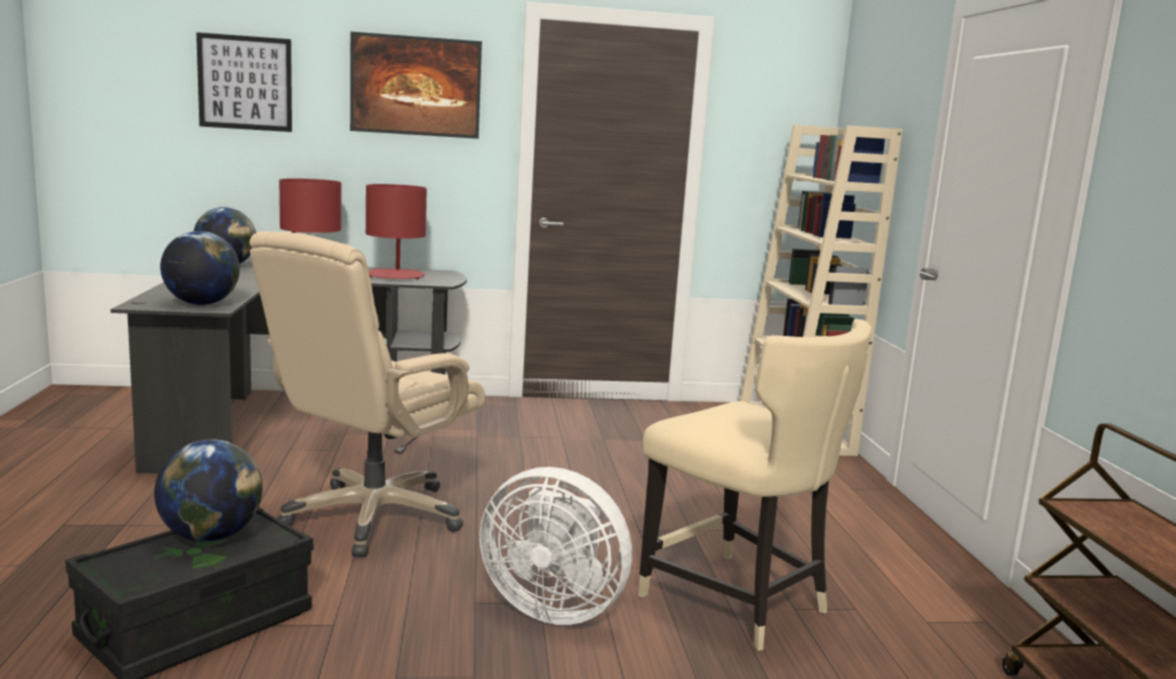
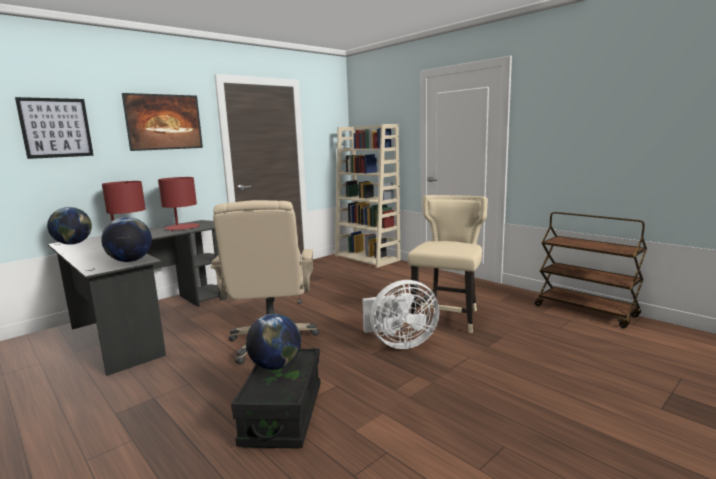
camera: 35 degrees left, 0 degrees up
beige chair [638,319,872,651] -> beige chair turned 75 degrees counterclockwise [408,195,488,333]

